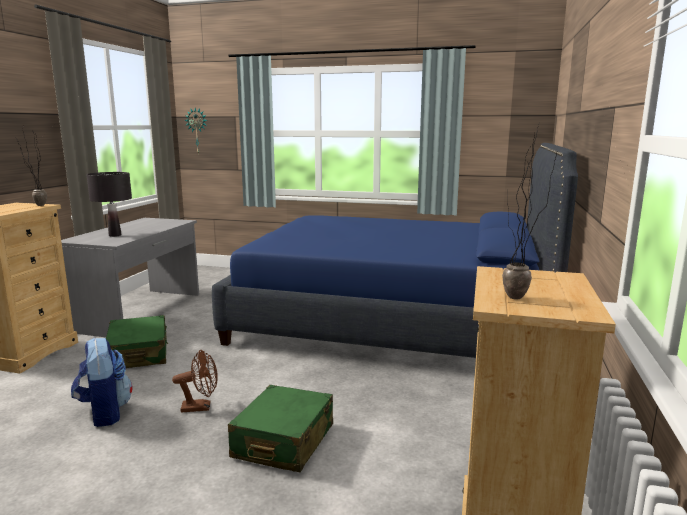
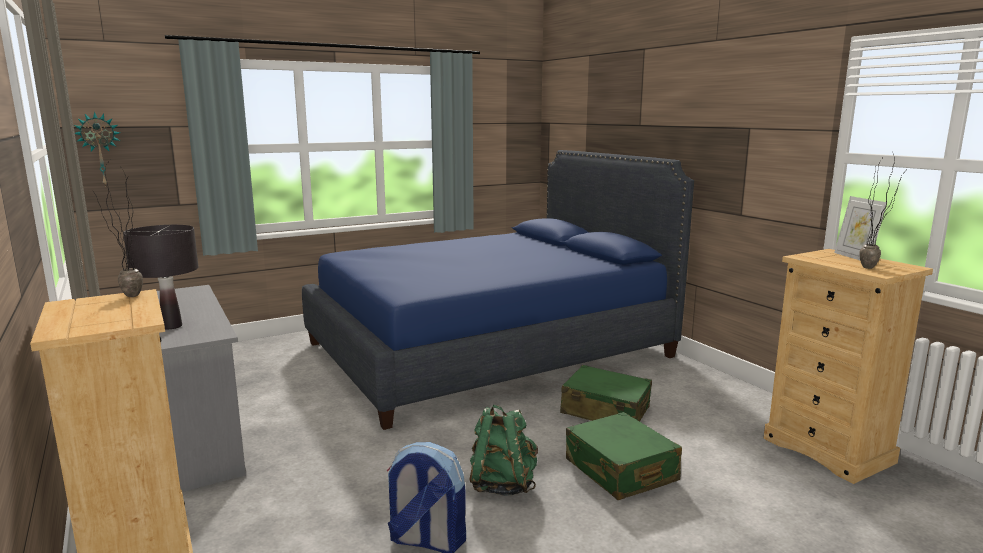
camera: 45 degrees left, 0 degrees up
green suitcase [106,315,168,368] -> green suitcase moved to [560,365,652,421]
brown fan [172,349,218,412] -> green backpack [469,404,538,496]
none -> picture frame [834,196,886,260]

